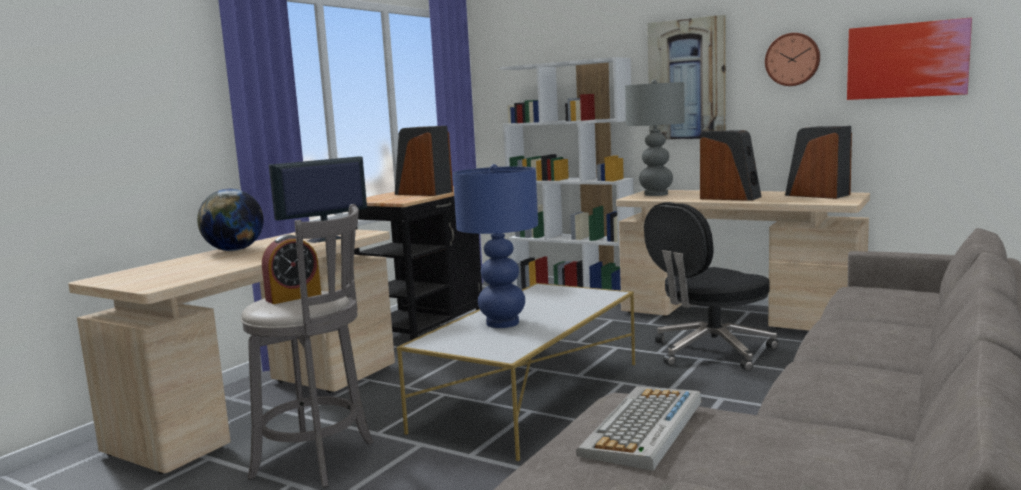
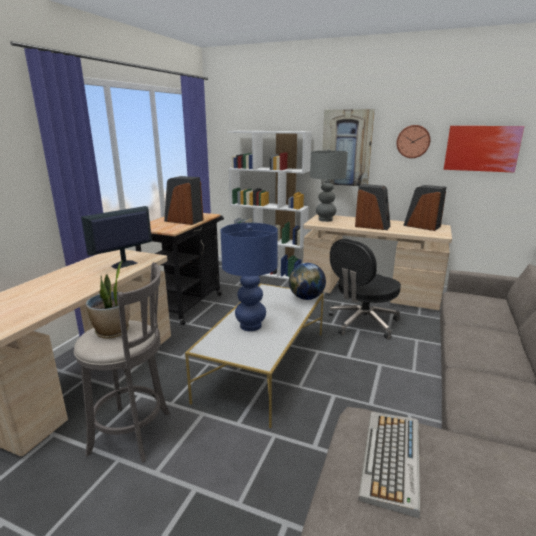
camera: 10 degrees left, 10 degrees up
globe [197,189,264,251] -> globe moved to [289,263,326,300]
alarm clock [262,235,321,304] -> potted plant [86,261,130,339]

